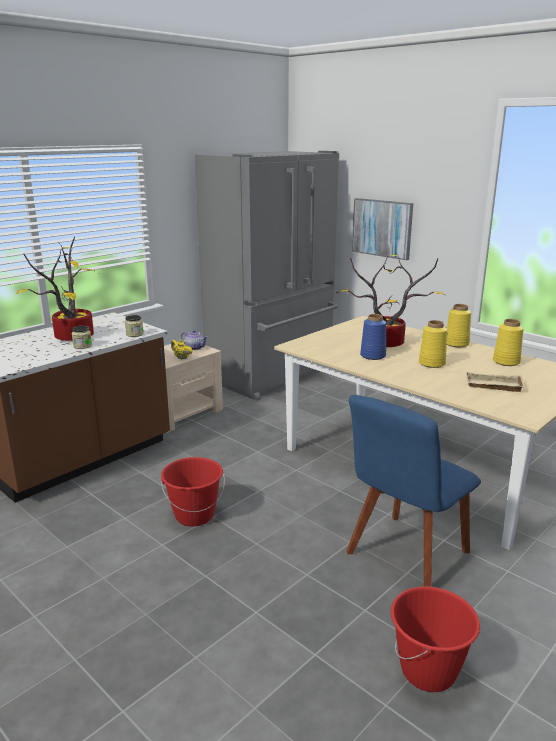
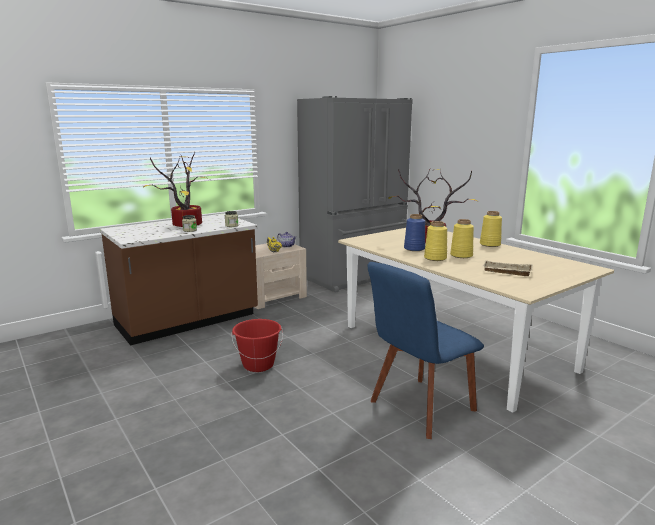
camera: 10 degrees right, 5 degrees down
picture [352,198,413,260] -> none
red bucket [391,586,480,692] -> none
yellow vase [493,319,524,366] -> yellow vase moved to [424,221,447,261]

